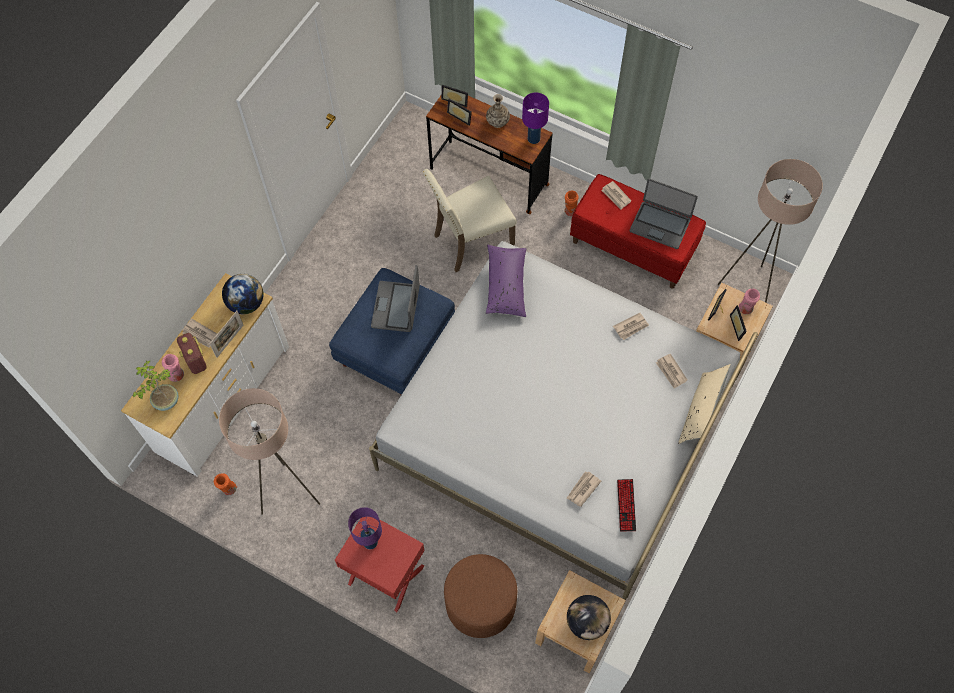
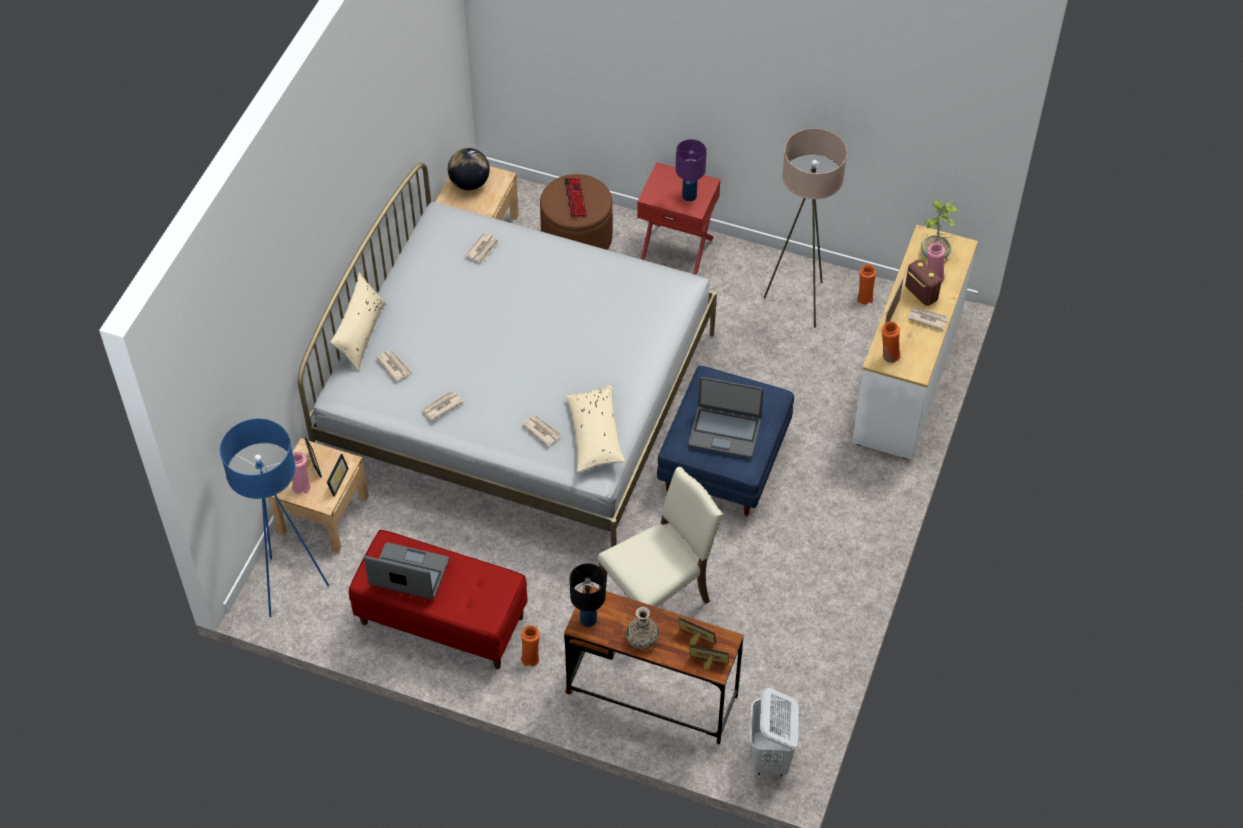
camera: 170 degrees right, 10 degrees down
globe [222,274,264,314] -> orange vase [882,321,901,363]
laptop [371,265,420,332] -> laptop turned 105 degrees clockwise [688,377,764,458]
purple pillow [486,244,526,317] -> beige pillow [566,385,625,472]
purple table lamp [522,93,549,144] -> black table lamp [570,563,606,627]
newspaper [601,181,632,210] -> newspaper moved to [522,415,562,447]
keyboard [617,479,636,532] -> keyboard moved to [564,177,587,217]
beige floor lamp [718,159,823,303] -> blue floor lamp [220,419,329,617]
none -> white laundry basket [750,688,799,776]

